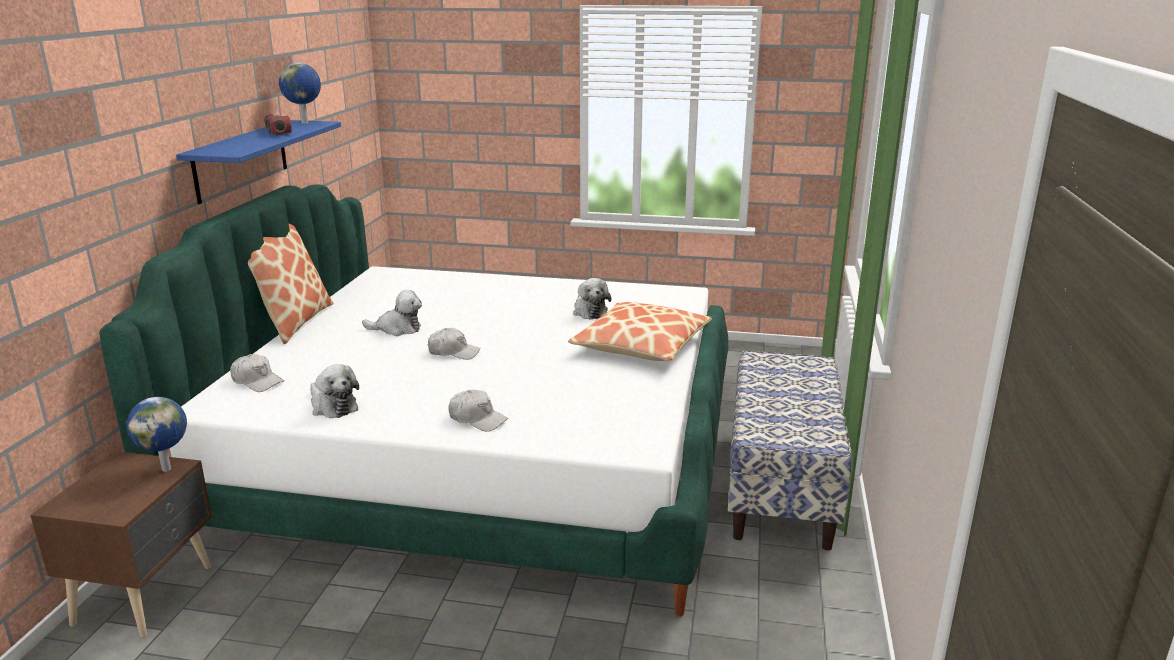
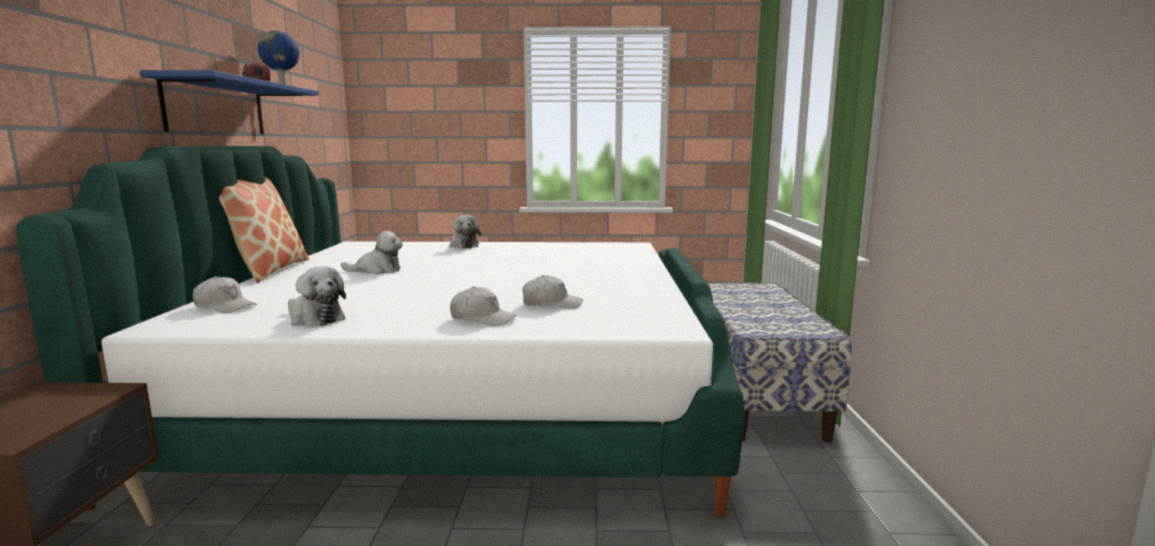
camera: 10 degrees left, 10 degrees down
globe [126,397,187,472] -> none
white cap [428,328,480,360] -> white cap moved to [522,275,583,309]
pillow [568,302,712,361] -> none
plush toy [573,278,611,320] -> plush toy moved to [449,215,481,249]

